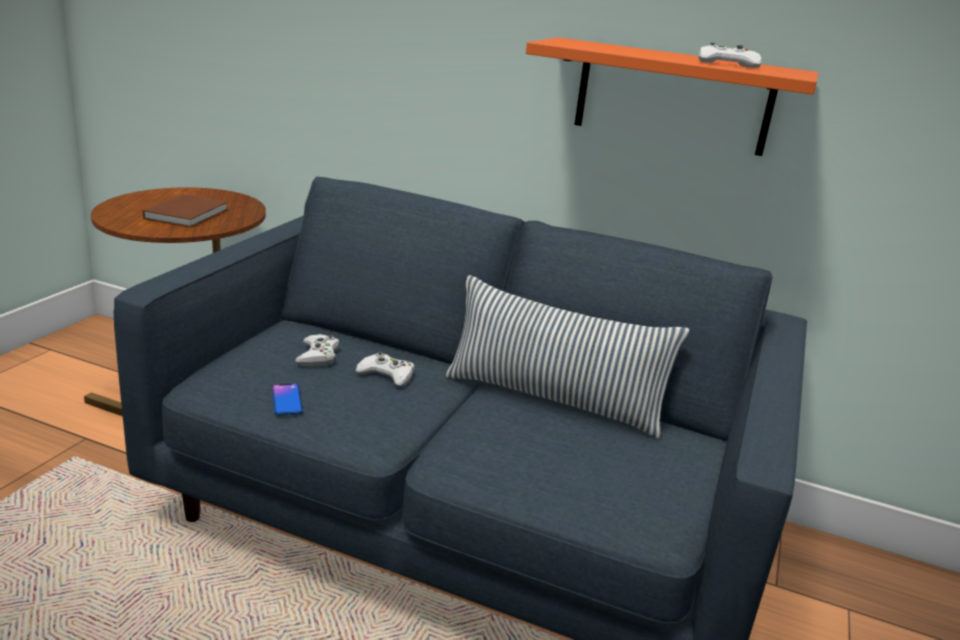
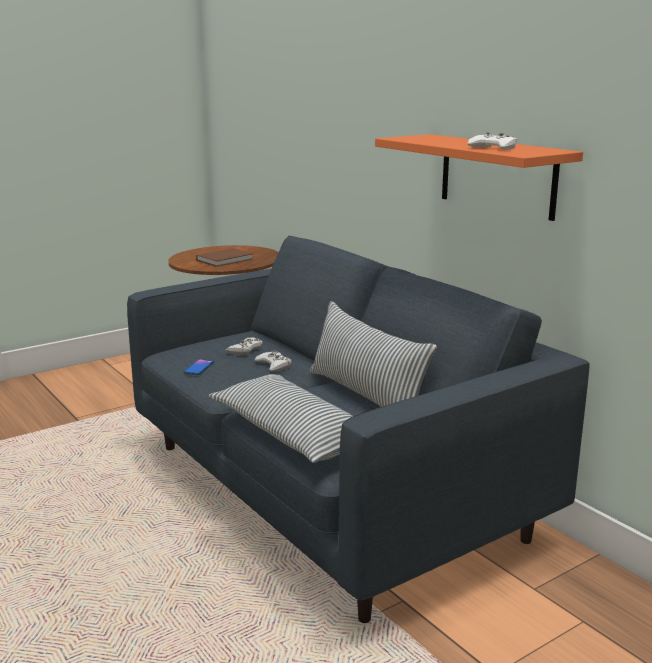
camera: 35 degrees right, 5 degrees down
none -> pillow [209,374,353,463]

